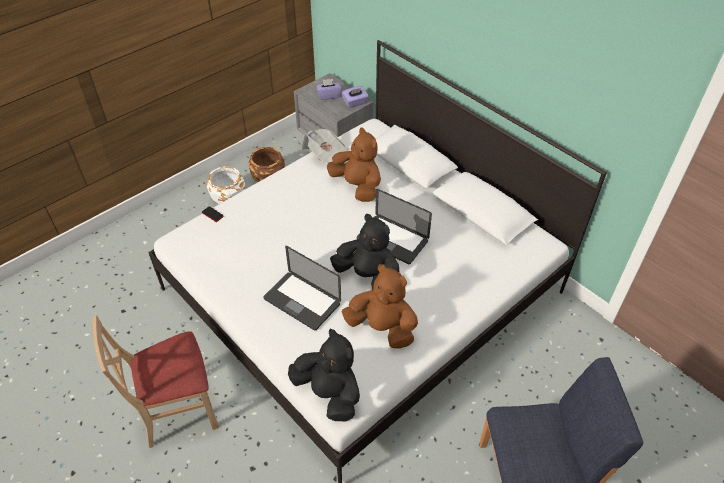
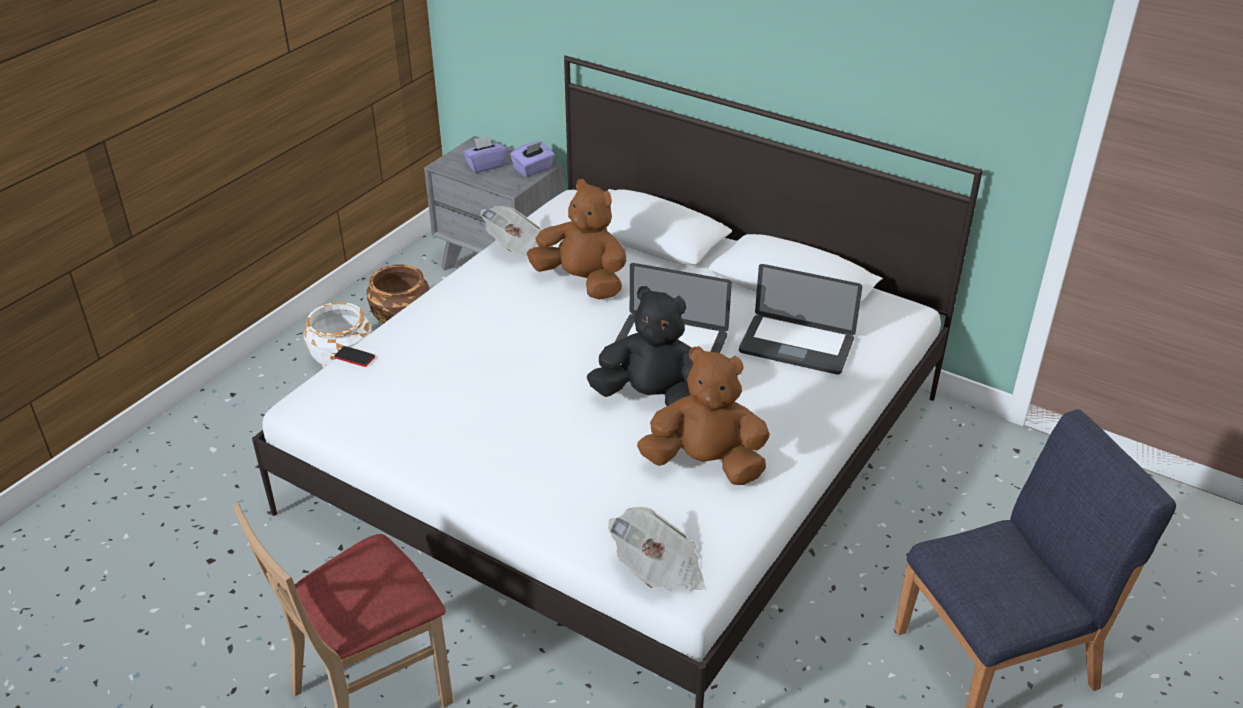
camera: 15 degrees left, 10 degrees down
laptop [263,246,341,330] -> laptop moved to [739,264,862,375]
black plush toy [288,328,360,421] -> newspaper [608,507,705,592]

